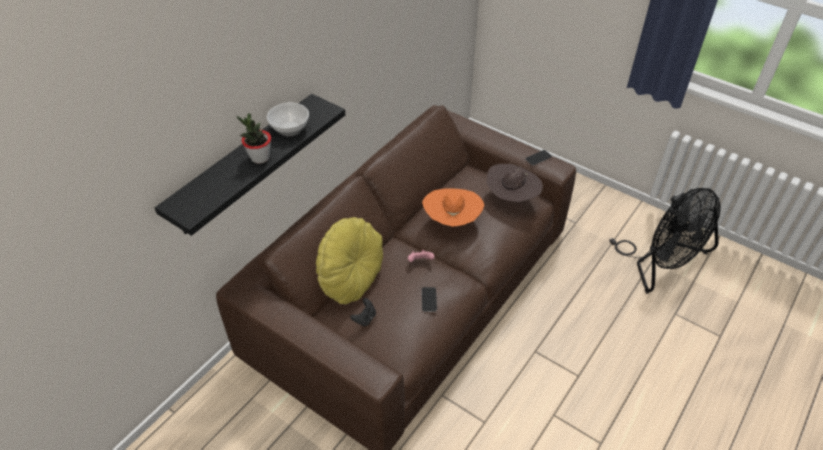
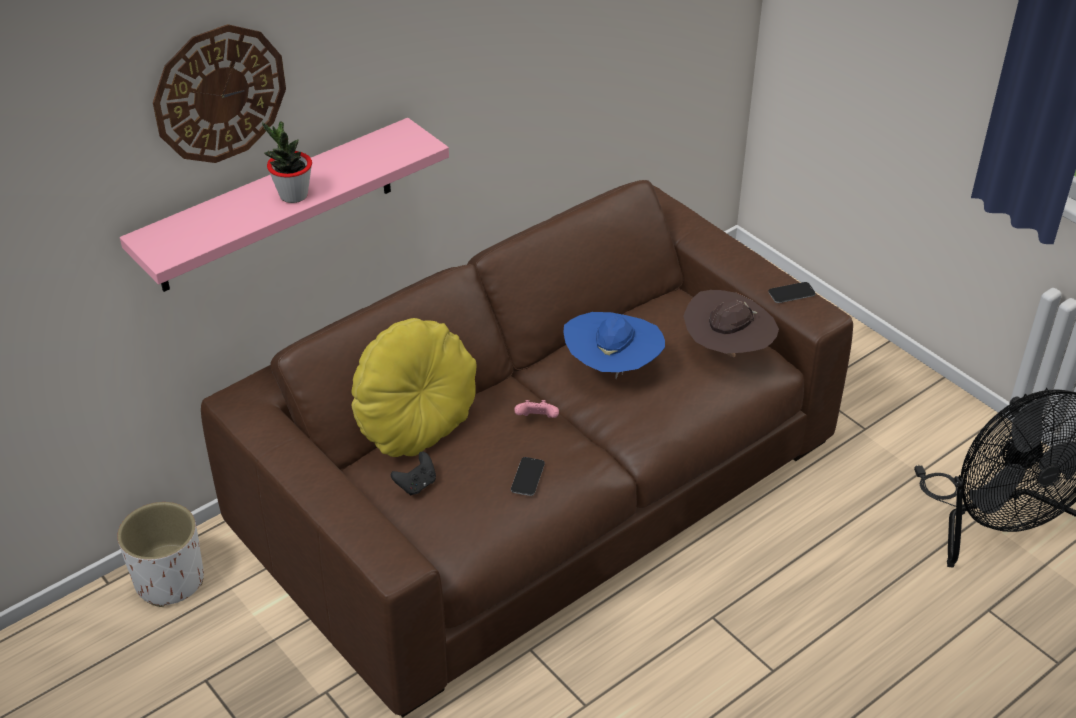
camera: 15 degrees right, 5 degrees down
black shelf [155,94,345,236] -> pink shelf [120,118,449,292]
bowl [267,103,309,136] -> none
orange hat [422,188,484,228] -> blue hat [563,312,665,379]
none -> white planter [117,502,204,607]
none -> wall clock [153,24,286,163]

